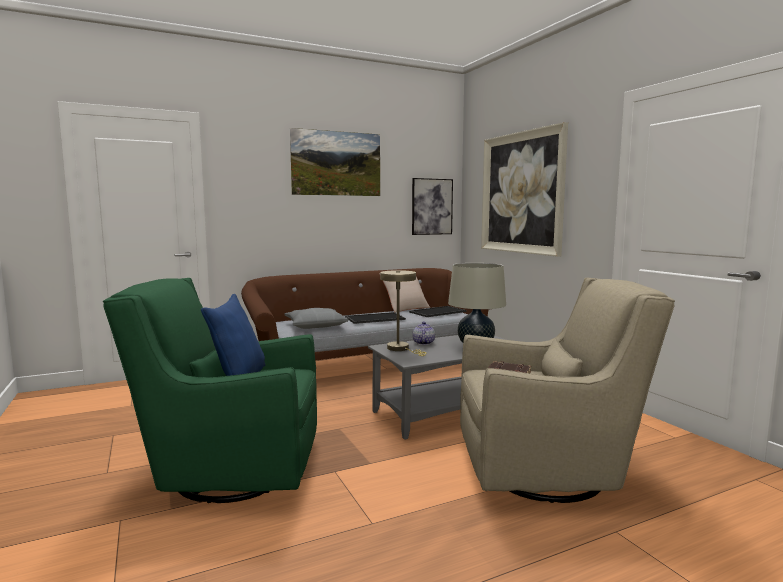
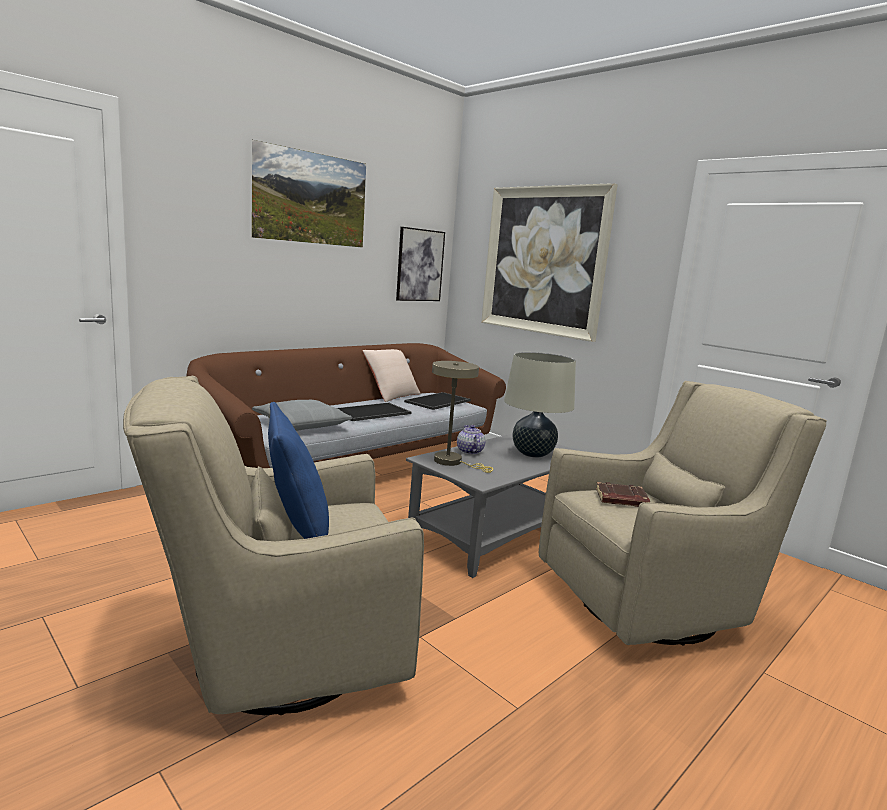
camera: 20 degrees left, 5 degrees up
green armchair [103,278,317,503] -> beige armchair [123,376,424,715]

